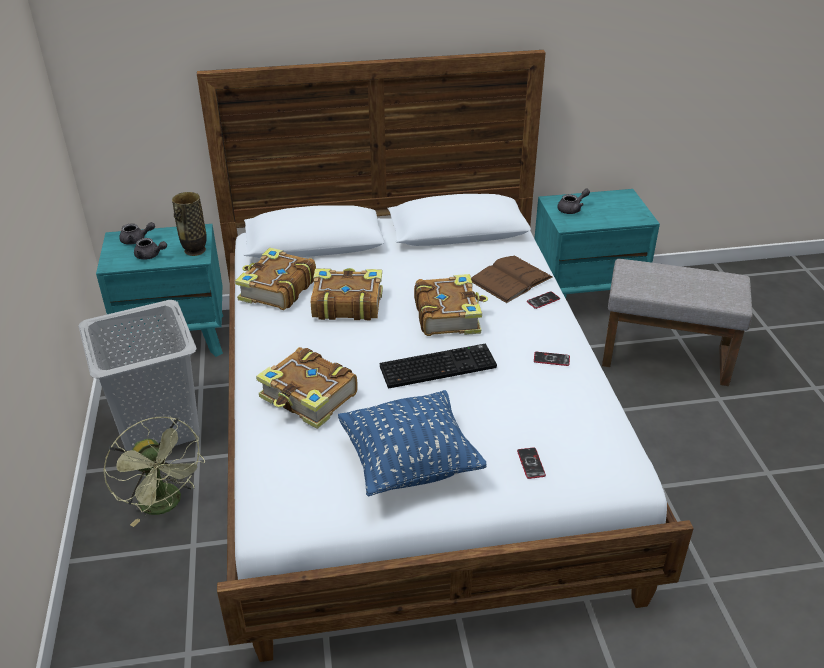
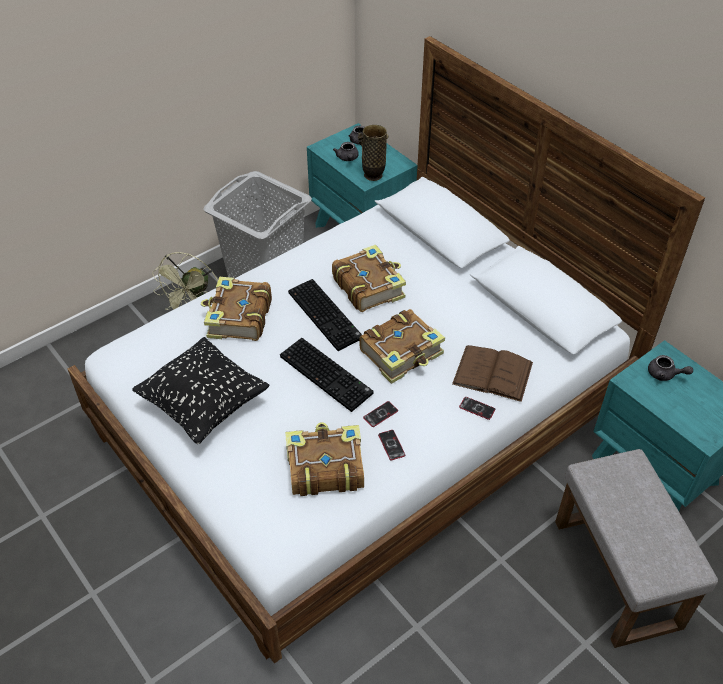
camera: 60 degrees right, 10 degrees up
book [235,247,316,310] -> book moved to [285,422,364,496]
blue pillow [338,390,486,497] -> black pillow [132,337,269,444]
phone [517,447,546,479] -> phone moved to [363,401,398,427]
none -> keyboard [288,279,362,351]

